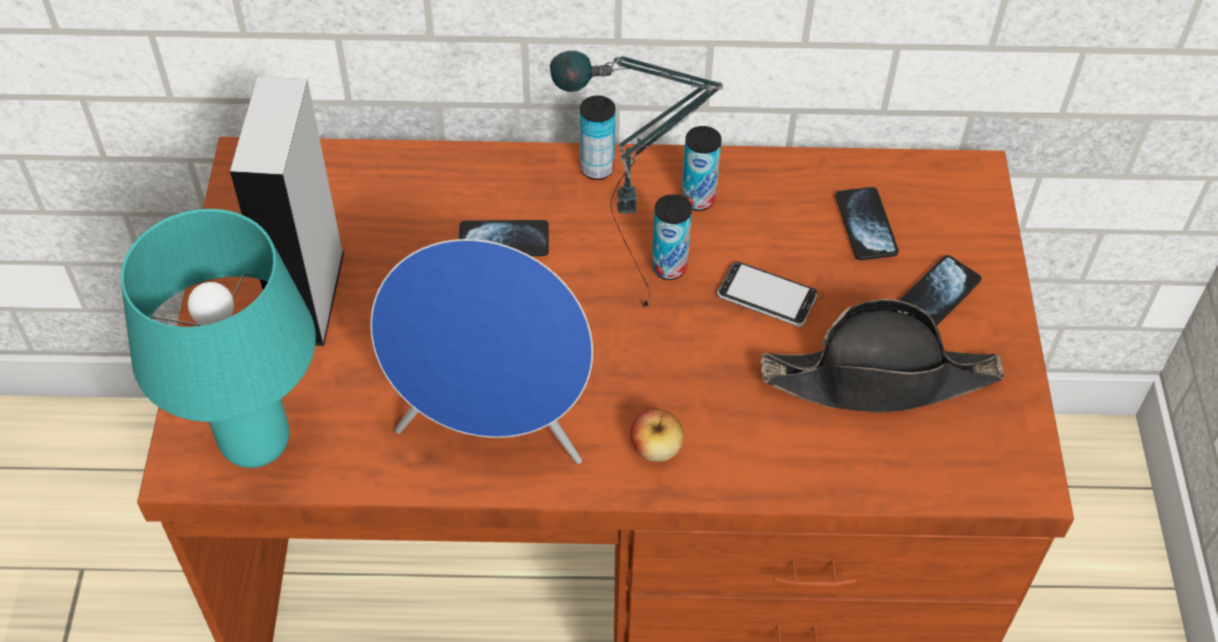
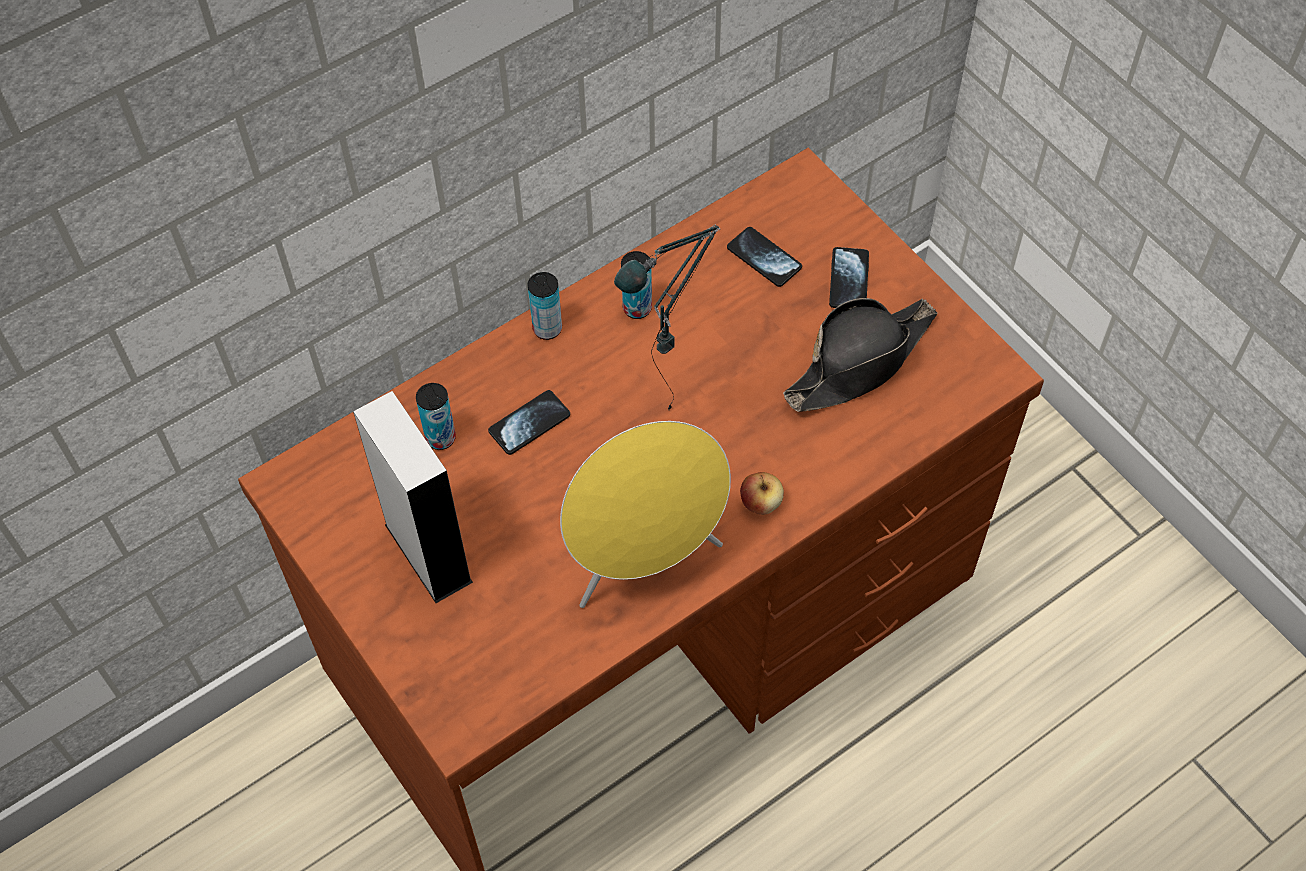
camera: 35 degrees left, 5 degrees up
turquoise table lamp [121,209,316,468] -> none
blue speaker [370,239,593,464] -> yellow speaker [560,421,731,608]
can [652,194,692,280] -> can moved to [416,383,456,450]
phone [717,262,817,327] -> none

